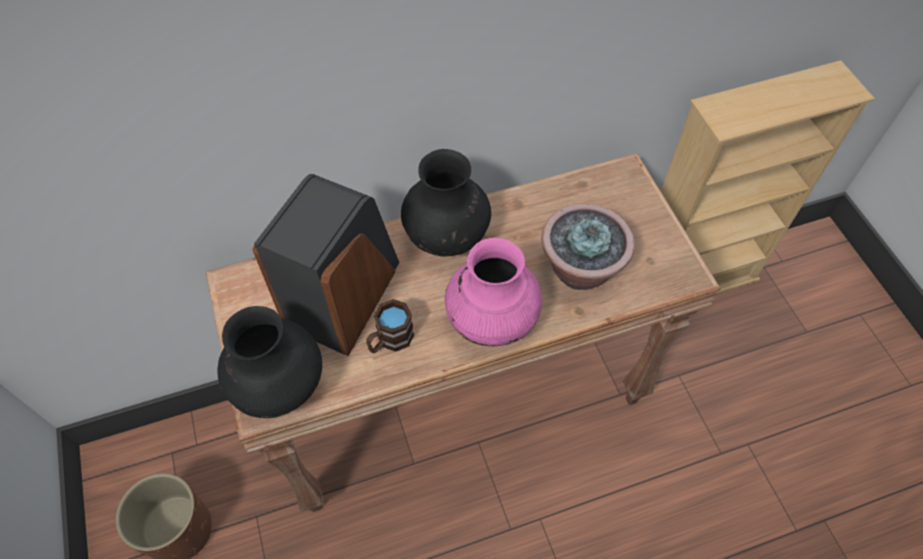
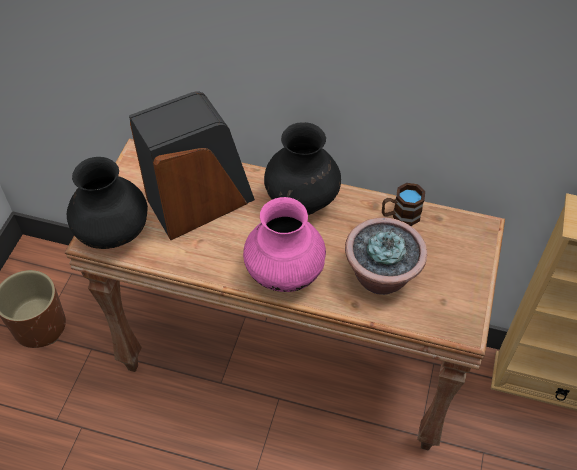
camera: 35 degrees right, 5 degrees down
brown mug [366,299,414,353] -> brown mug moved to [382,183,425,226]

